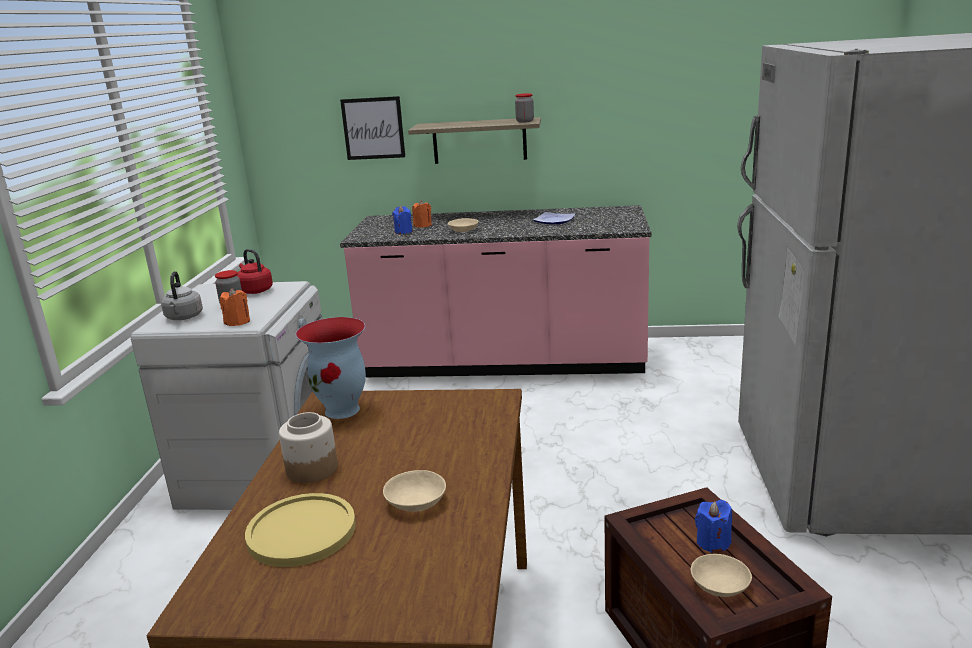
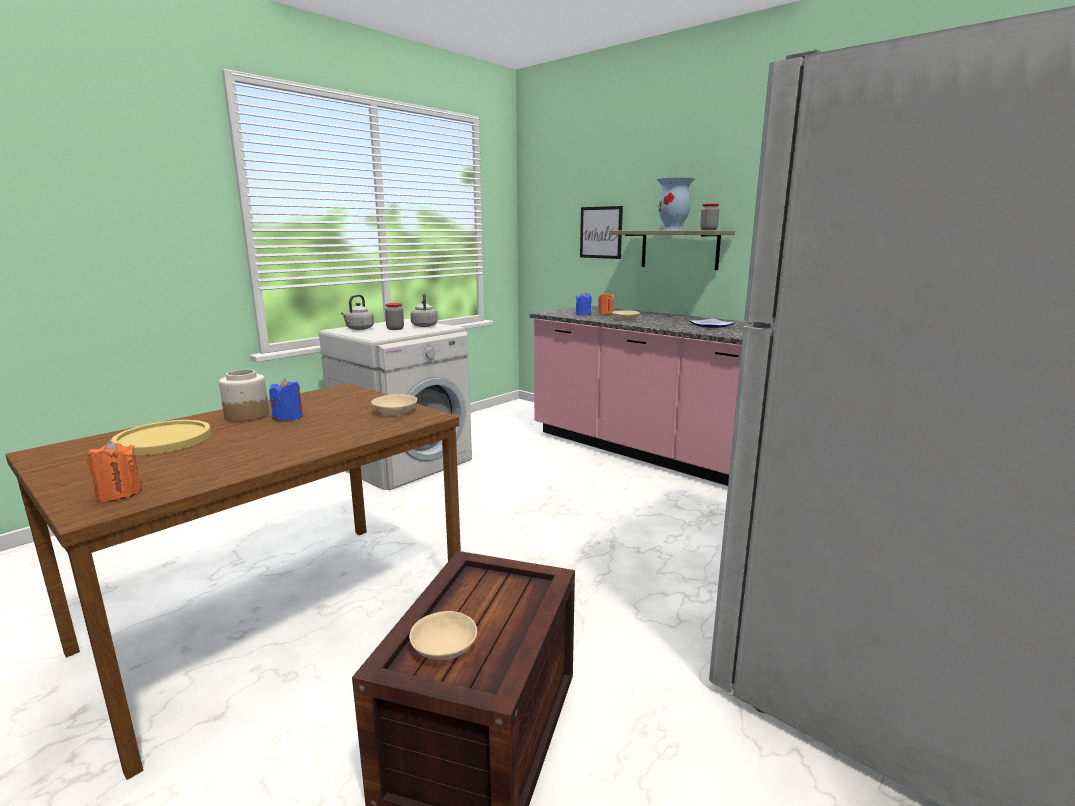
camera: 35 degrees right, 5 degrees down
orange candle [220,288,250,326] -> orange candle moved to [86,440,142,502]
red kettle [237,249,273,294] -> grey kettle [410,293,438,327]
vase [296,317,366,419] -> vase moved to [657,177,695,230]
beige bowl [383,470,446,512] -> beige bowl moved to [371,394,417,415]
blue candle [695,500,732,553] -> blue candle moved to [269,378,303,421]

